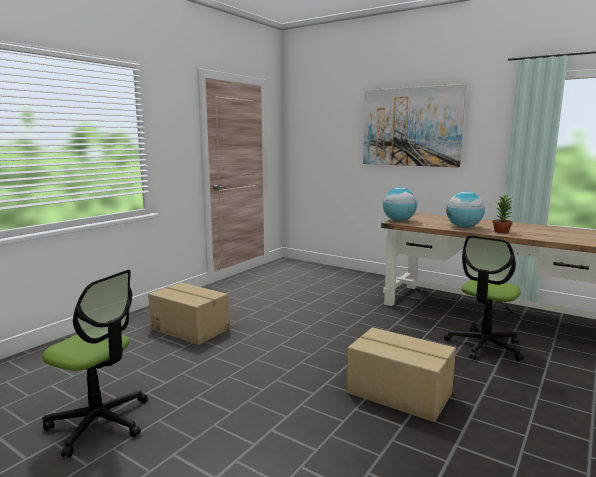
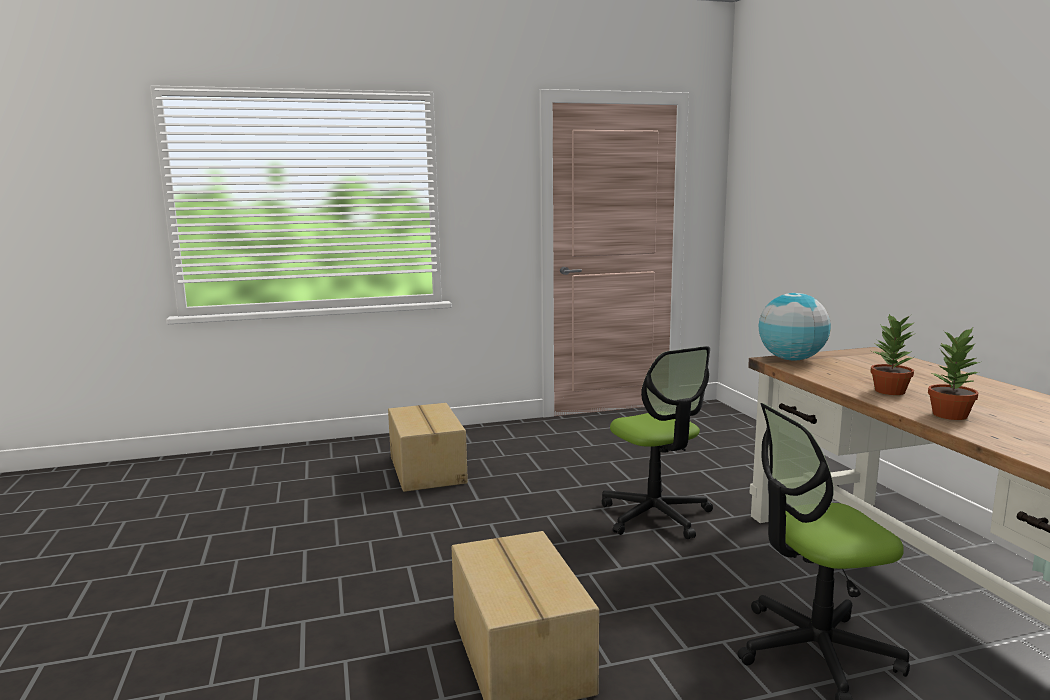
camera: 40 degrees right, 0 degrees up
office chair [42,270,148,457] -> office chair moved to [602,346,713,539]
picture [363,84,466,167] -> none
globe [446,191,485,228] -> potted plant [870,314,914,395]

